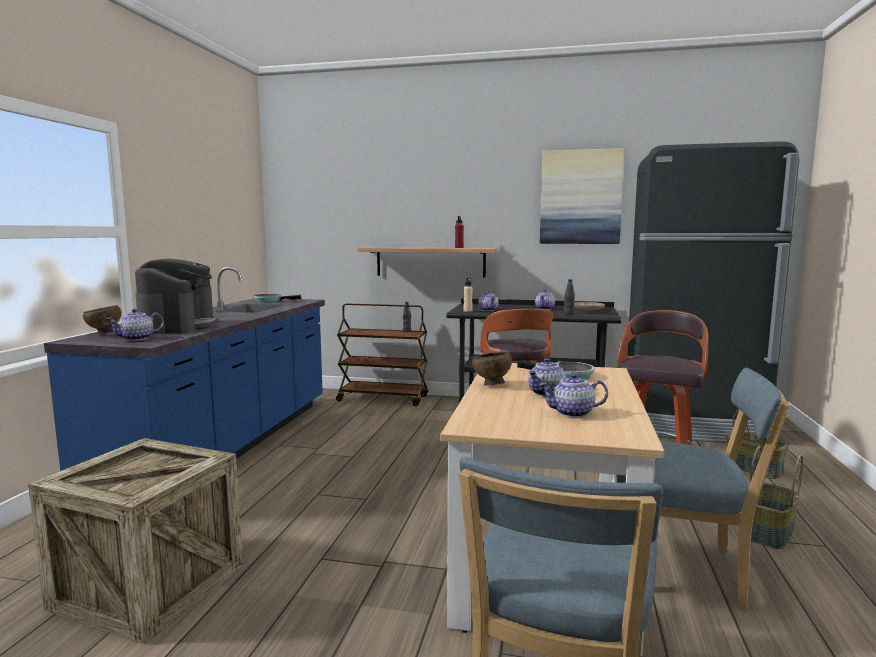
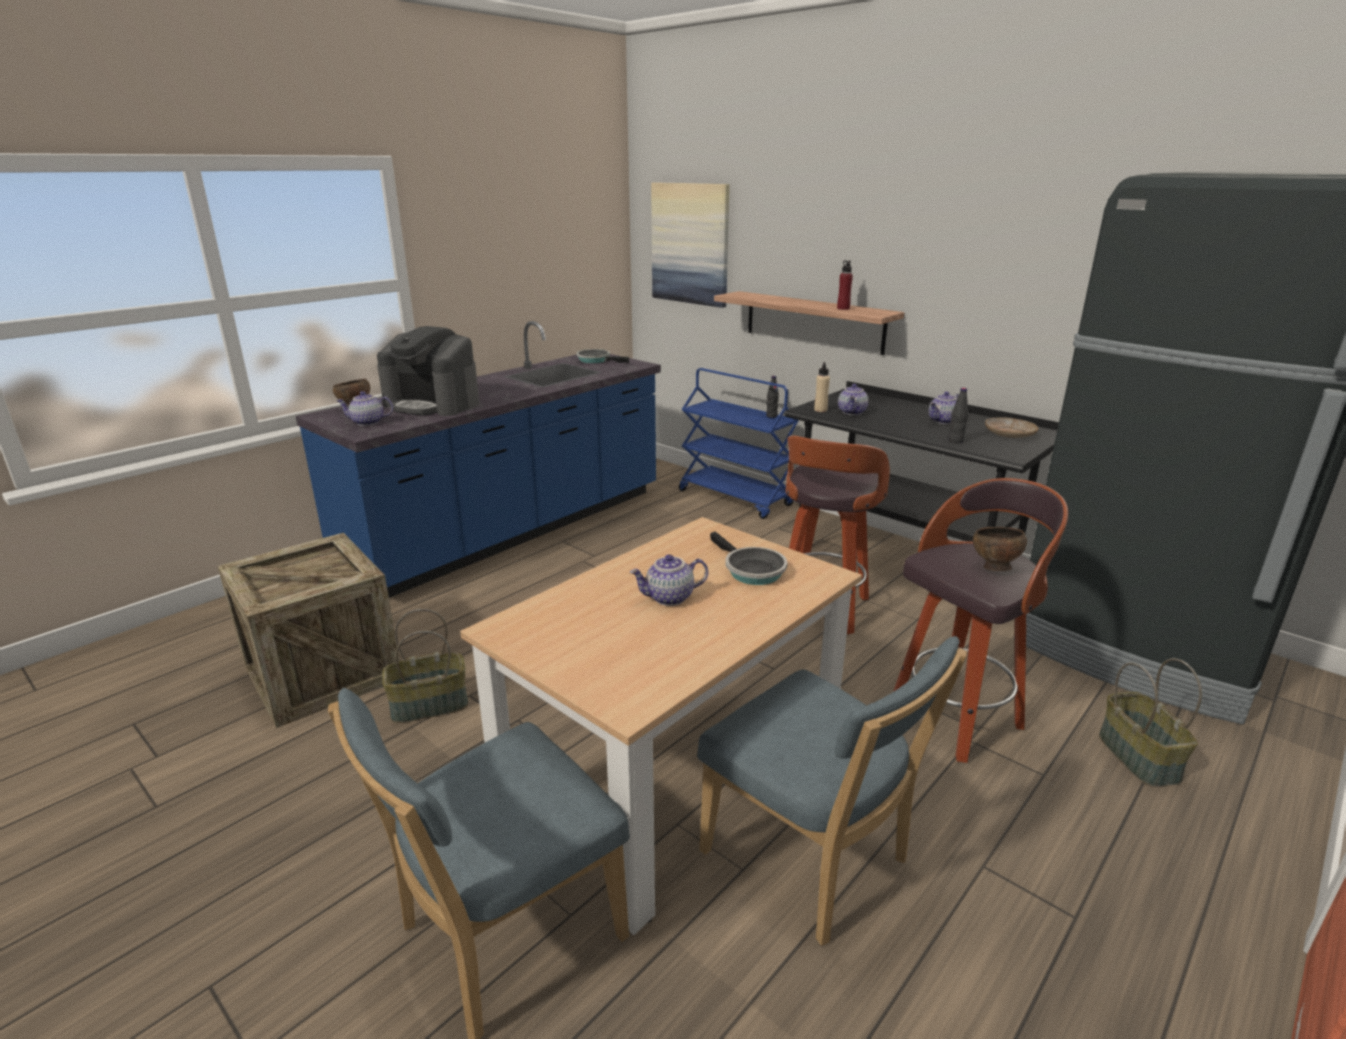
camera: 30 degrees right, 15 degrees up
coffee machine [135,259,218,334] -> coffee machine turned 90 degrees clockwise [377,326,479,416]
brown cart [336,303,428,406] -> blue cart [679,368,799,519]
brown bowl [472,351,512,386] -> brown bowl moved to [973,527,1027,571]
teapot [539,373,608,418] -> none
picture [540,148,625,244] -> picture moved to [651,183,730,308]
basket [750,446,803,549] -> basket moved to [382,609,468,723]

